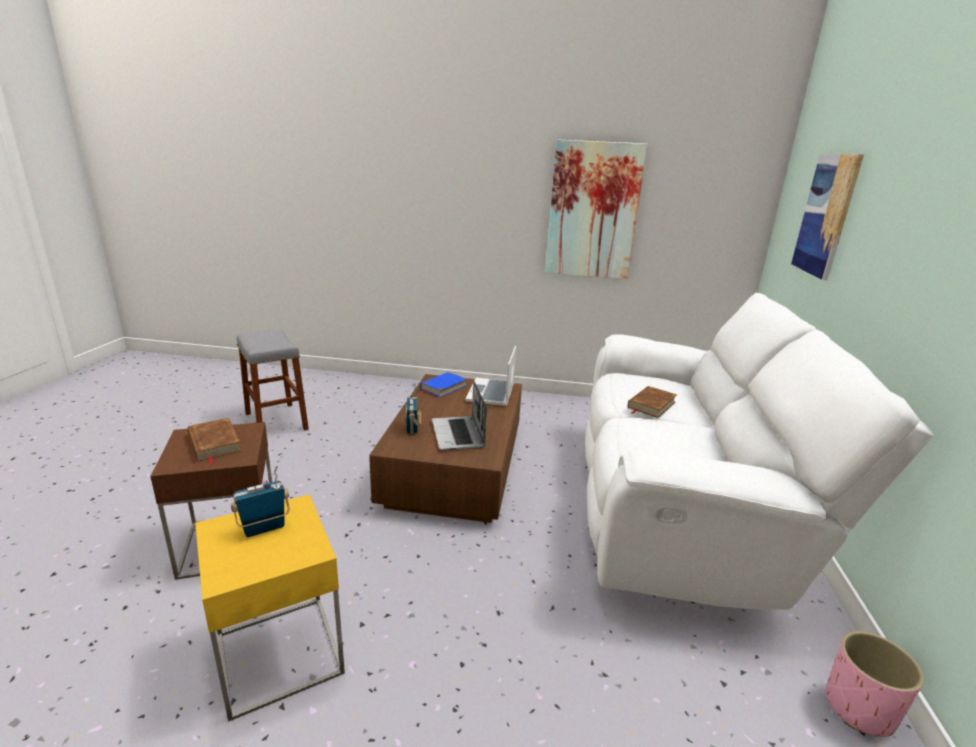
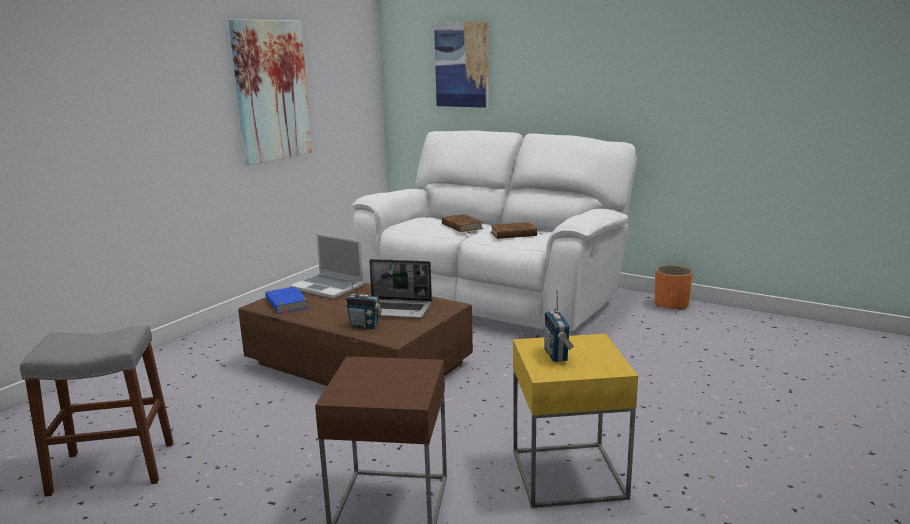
camera: 65 degrees left, 5 degrees down
brown book [187,418,242,465] -> brown book moved to [491,222,539,239]
pink planter [826,631,924,737] -> orange planter [655,265,693,310]

